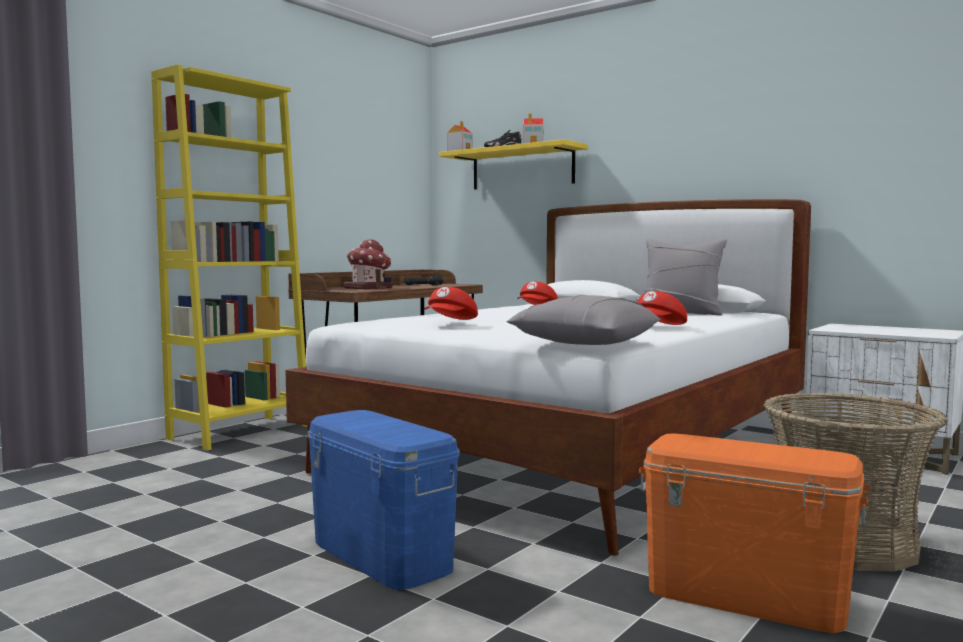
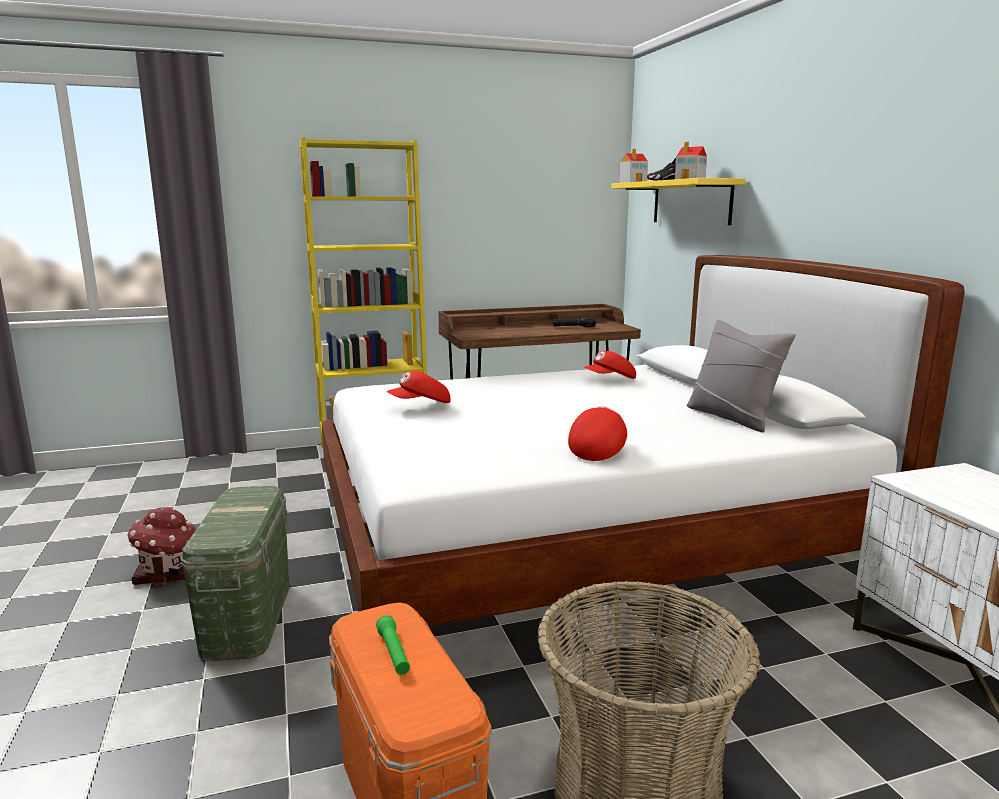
camera: 35 degrees right, 10 degrees up
blue storage box [308,410,460,590] -> green storage box [181,486,289,661]
toy house [344,239,392,289] -> toy house moved to [127,507,196,588]
grey pillow [506,295,660,345] -> none
red cap [637,291,687,325] -> red cap turned 120 degrees clockwise [568,406,627,461]
none -> green flashlight [376,615,410,675]

